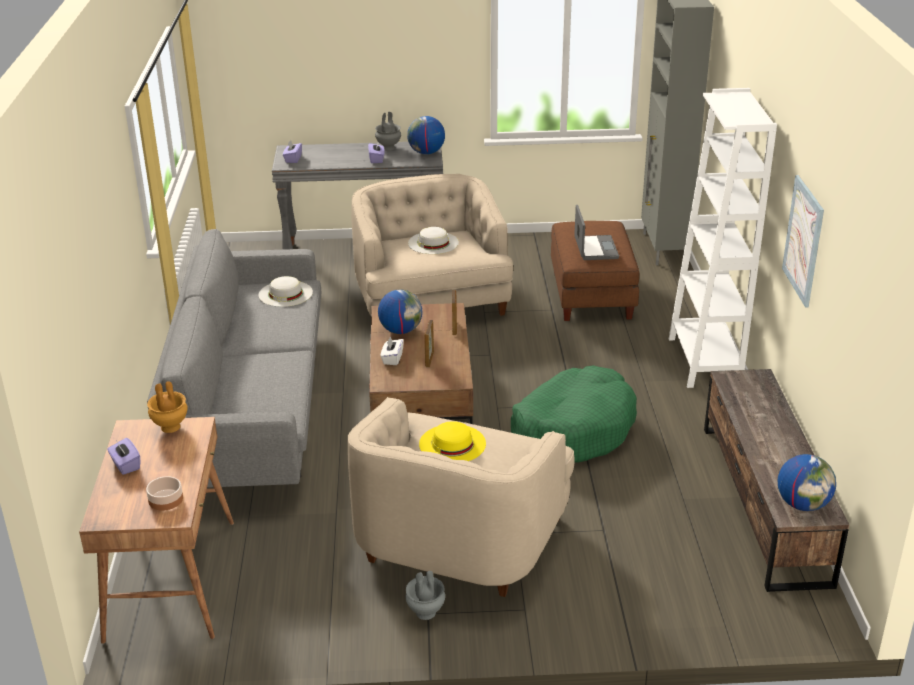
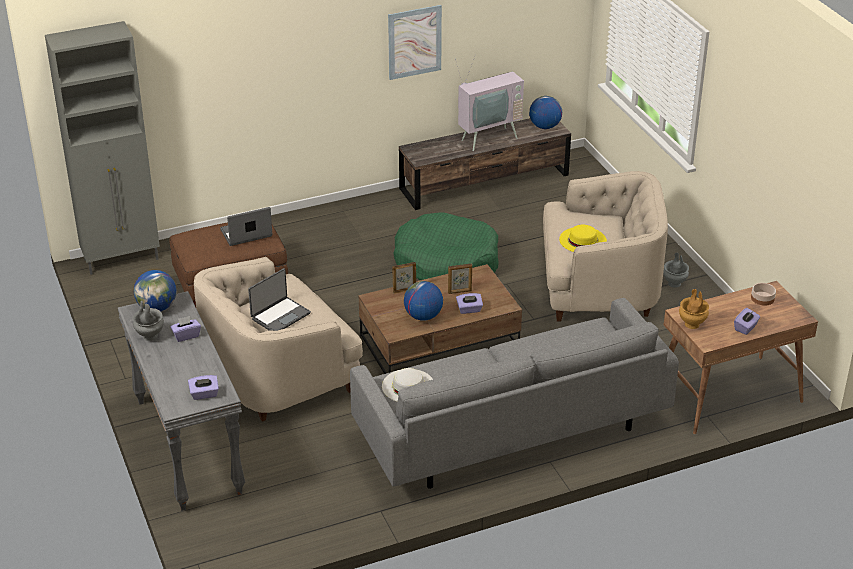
camera: 110 degrees left, 5 degrees up
white tissue box [380,336,404,365] -> purple tissue box [456,293,483,314]
white hat [408,227,459,254] -> laptop [248,268,311,331]
white bookcase [669,88,777,388] -> none
none -> television [455,57,524,151]

